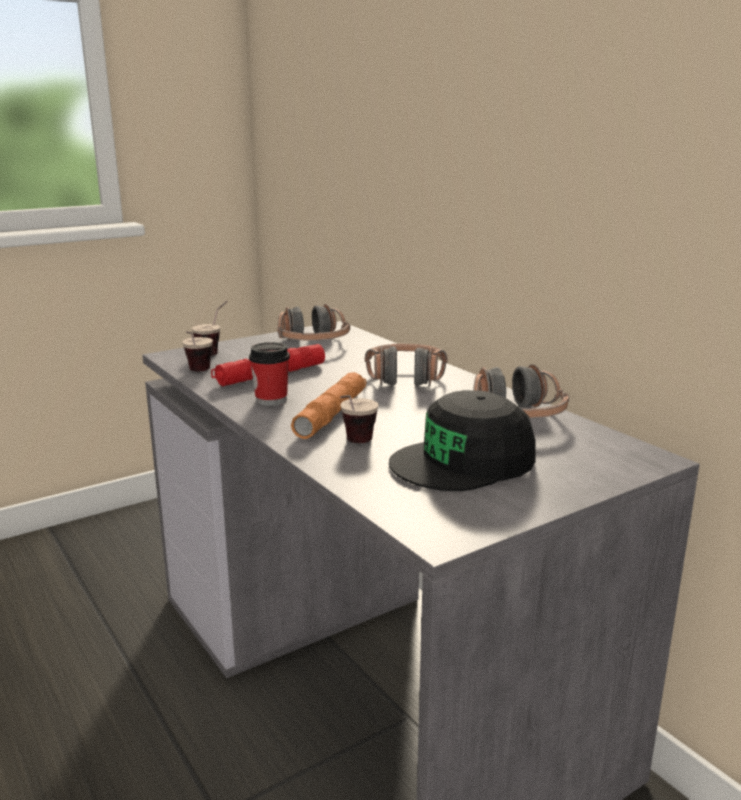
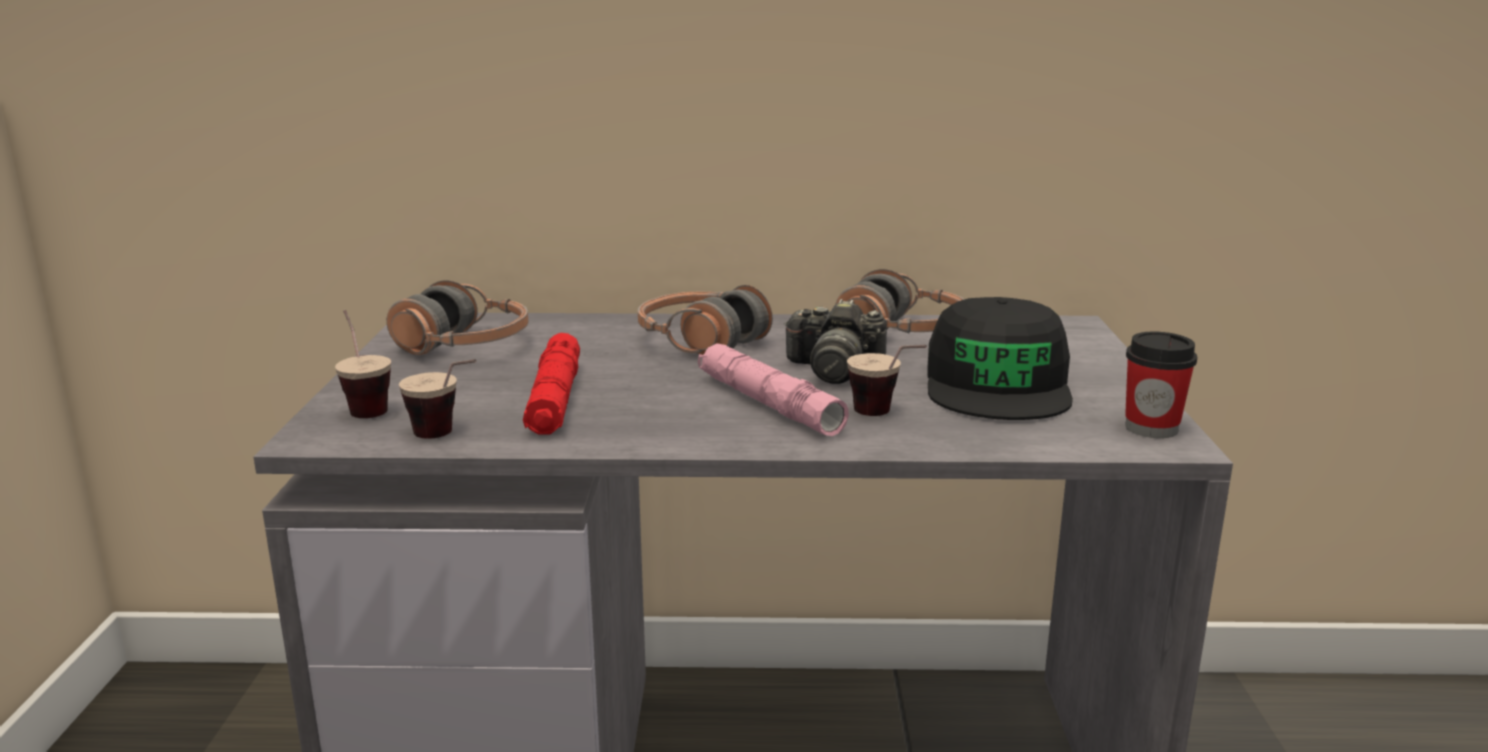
camera: 55 degrees left, 0 degrees up
cup [249,342,290,406] -> cup moved to [1125,332,1197,438]
orange flashlight [291,372,366,439] -> pink flashlight [698,343,849,436]
none -> camera [784,299,887,384]

